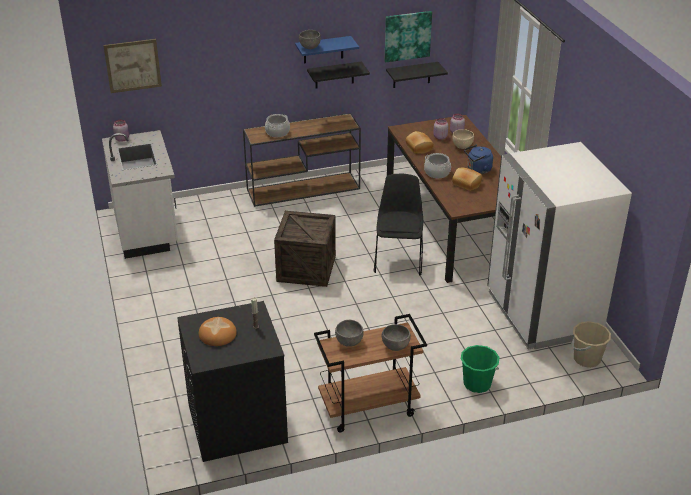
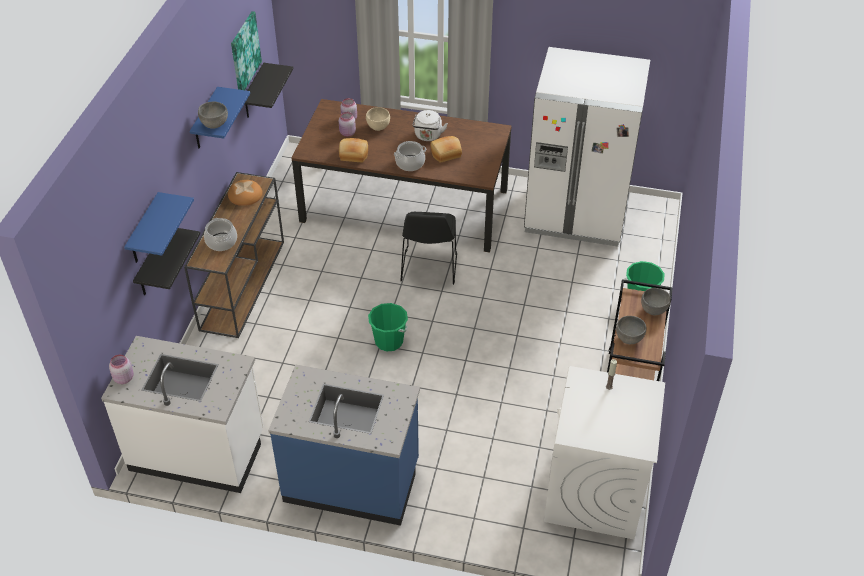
camera: 60 degrees left, 10 degrees up
picture [103,39,162,93] -> none
black washing machine [177,301,288,462] -> white washing machine [544,366,665,539]
bread [199,317,237,346] -> bread moved to [228,180,263,206]
crate [274,211,336,287] -> green bucket [368,303,408,352]
black shelf [307,61,370,88] -> black shelf moved to [133,228,200,295]
black chair [374,174,423,275] -> black chair turned 120 degrees counterclockwise [401,212,457,285]
blue kettle [464,145,493,174] -> white kettle [413,110,448,141]
beige bucket [571,321,611,368] -> none
none -> blue shelf [124,192,194,263]
none -> blue counter [268,365,420,526]

